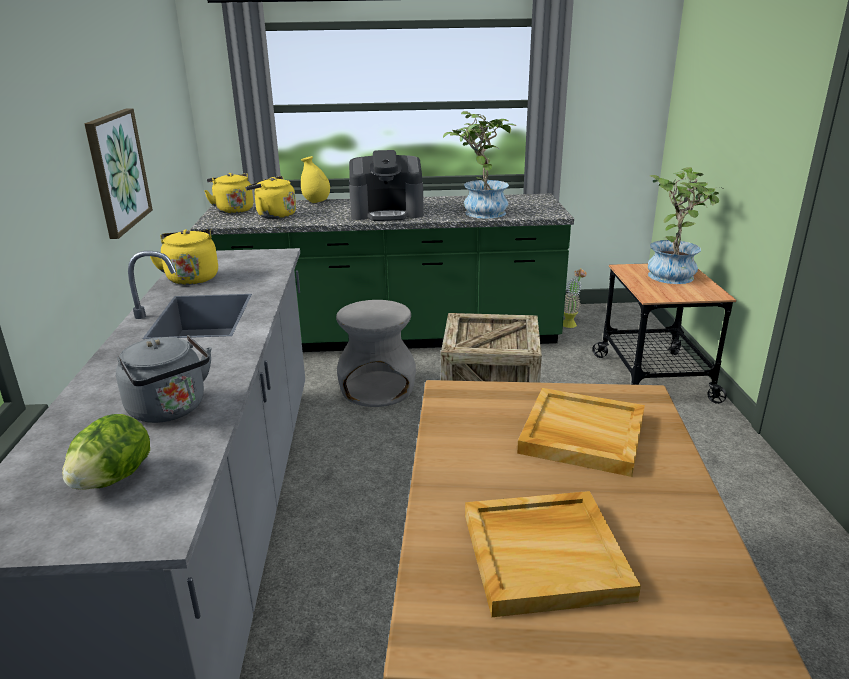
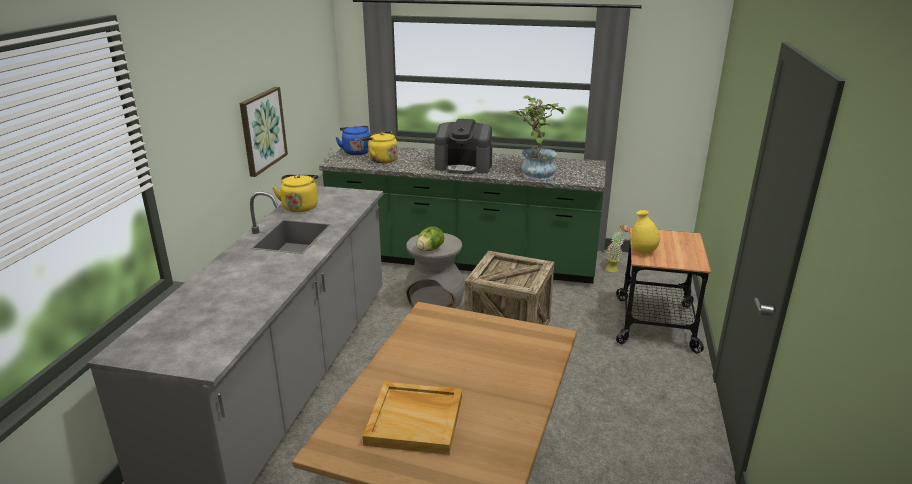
camera: 15 degrees right, 0 degrees up
lettuce [62,414,150,490] -> lettuce moved to [417,227,444,251]
grey kettle [116,335,212,423] -> none
yellow kettle [204,173,253,214] -> blue kettle [335,125,370,155]
yellow vase [301,156,330,203] -> yellow vase moved to [631,210,660,253]
beige tray [517,388,645,477] -> none
potted plant [648,167,721,284] -> none

